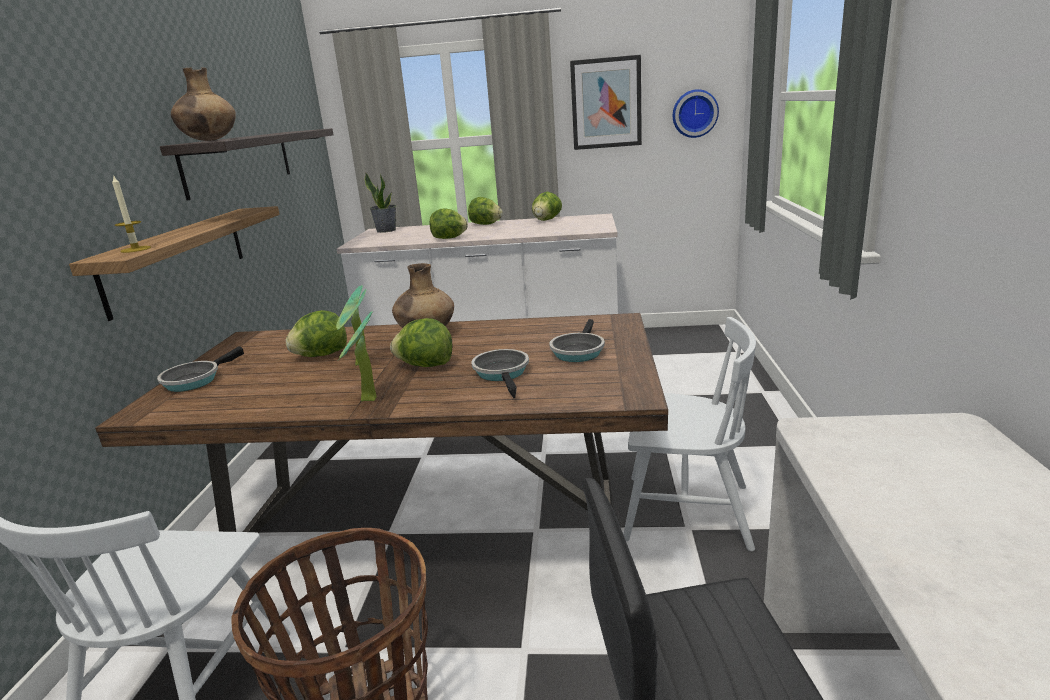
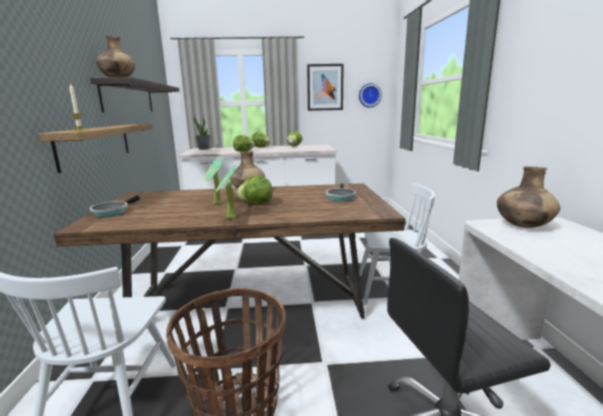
camera: 10 degrees left, 5 degrees down
lettuce [286,310,347,357] -> none
frying pan [472,349,529,398] -> none
none -> brown vase [497,166,560,228]

